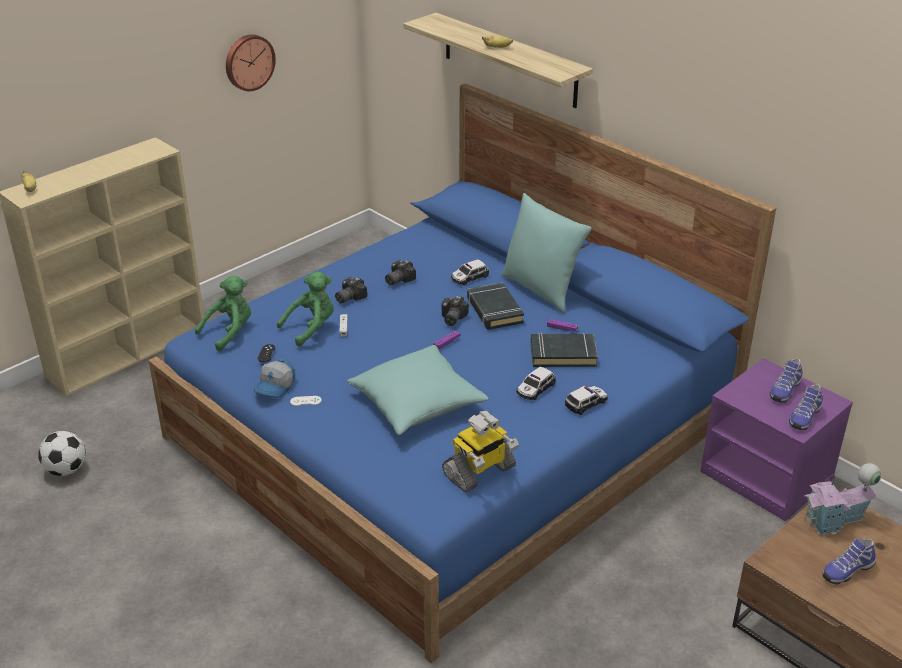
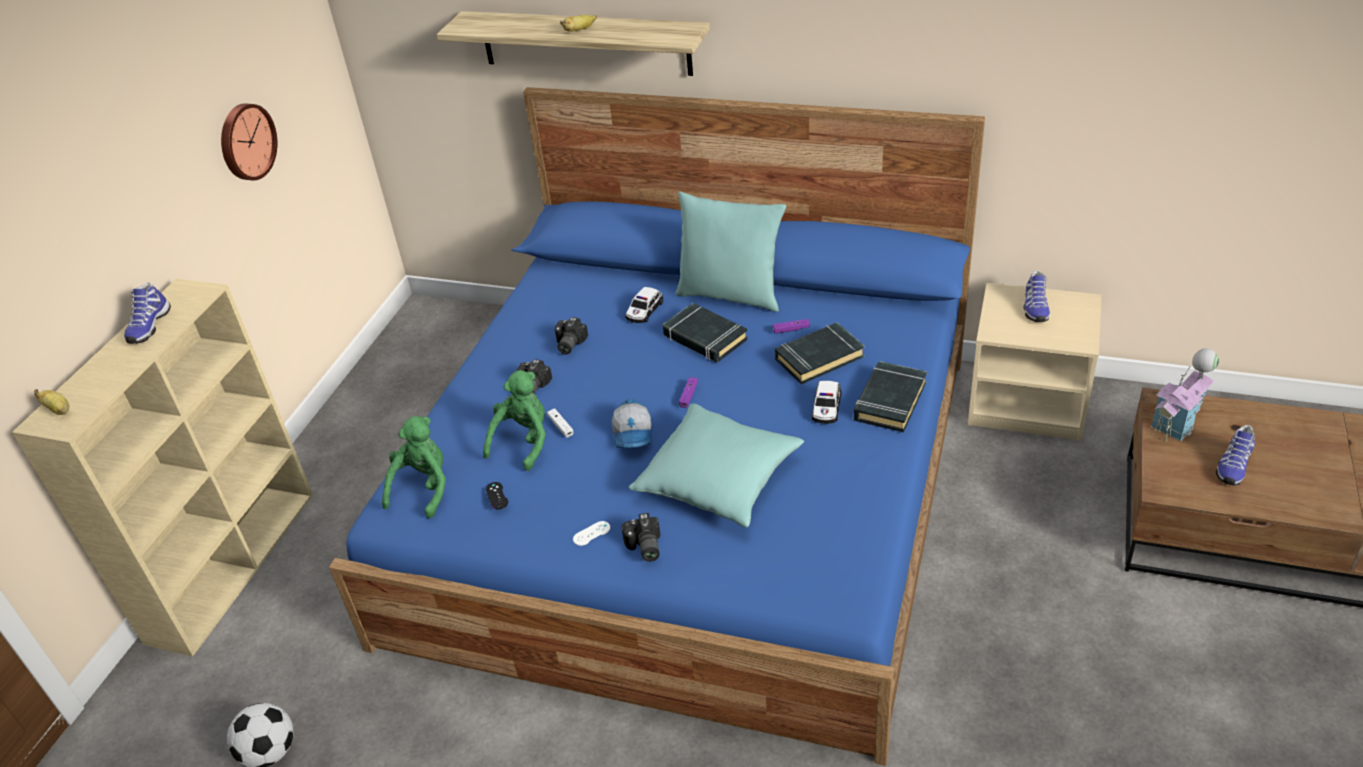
camera: 25 degrees left, 5 degrees up
cap [253,359,295,398] -> cap moved to [612,399,652,448]
camera [442,296,469,326] -> camera moved to [621,513,661,562]
toy robot [442,411,519,492] -> none
toy car [565,385,608,415] -> black book [854,361,927,432]
purple nightstand [700,358,853,521] -> beige nightstand [968,283,1102,441]
shoe [789,384,823,430] -> shoe moved to [124,282,171,344]

